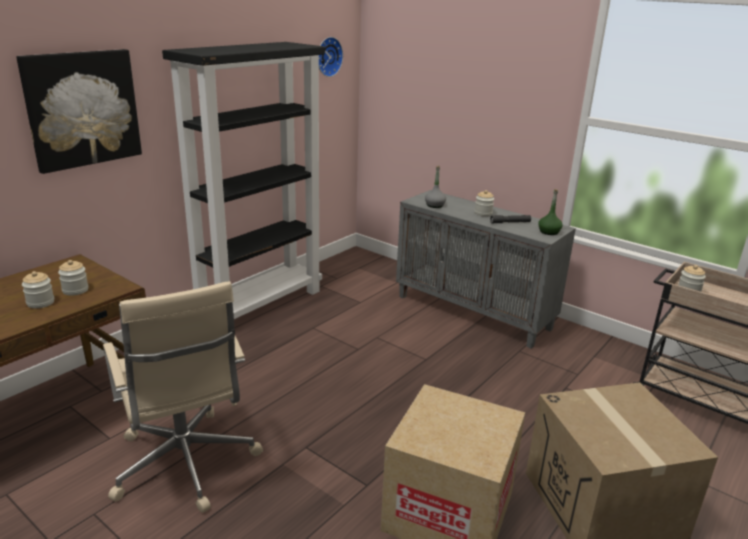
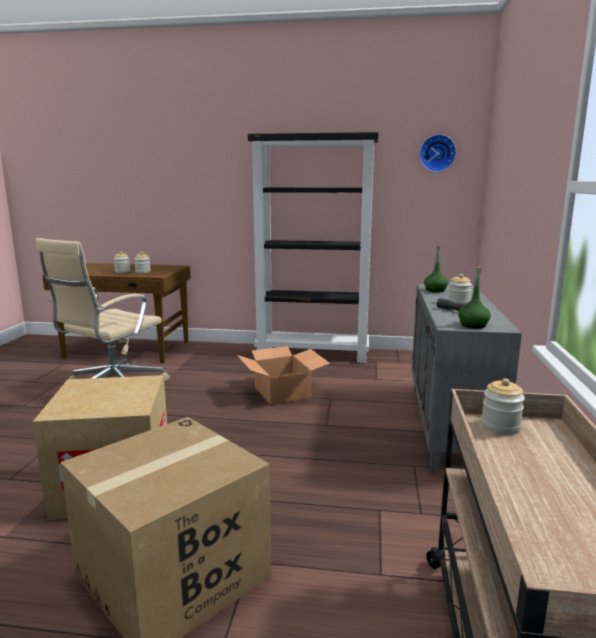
camera: 60 degrees right, 10 degrees down
picture [16,49,142,174] -> none
grey bottle [425,166,446,208] -> green bottle [424,246,448,292]
none -> cardboard box [237,346,330,404]

